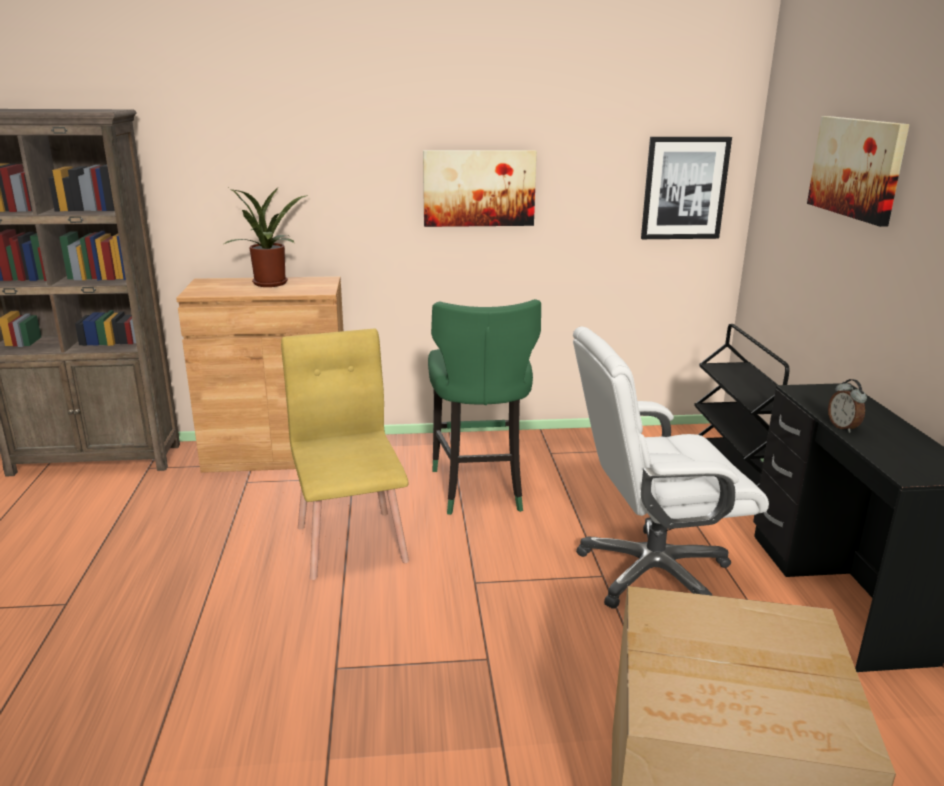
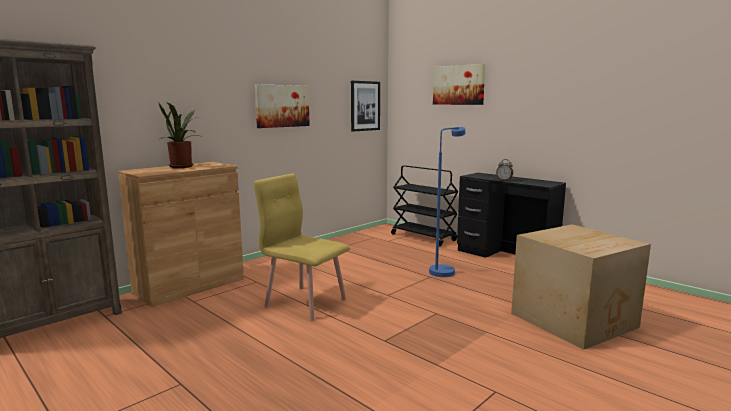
camera: 40 degrees left, 10 degrees down
green stool [428,299,541,515] -> none
white office chair [573,327,769,609] -> blue floor lamp [429,127,466,277]

